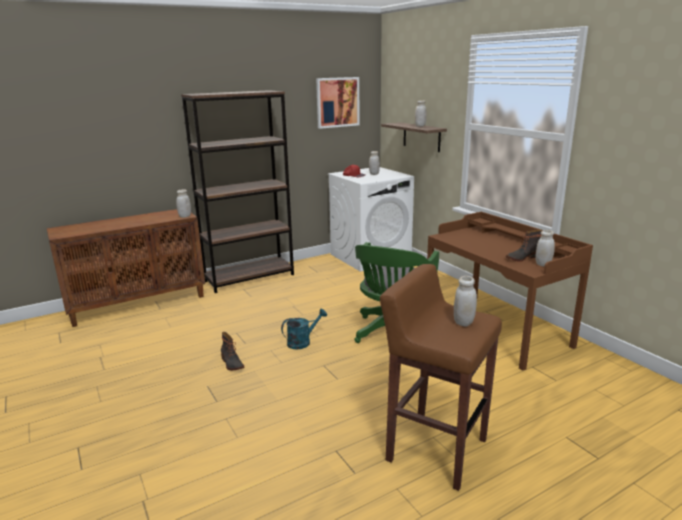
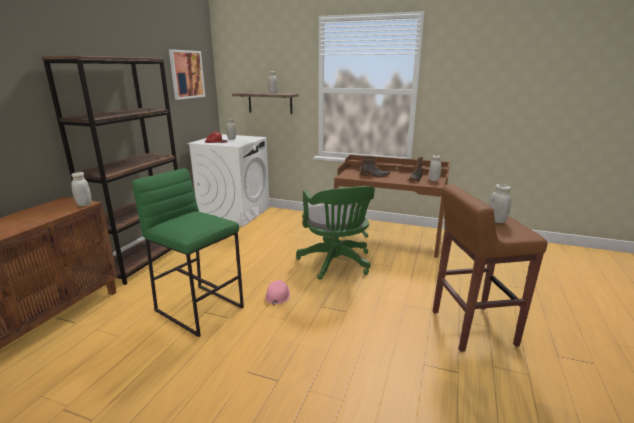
camera: 40 degrees left, 0 degrees up
boot [221,332,244,371] -> boot moved to [360,156,390,177]
turquoise watering can [281,309,327,349] -> pink hard hat [265,280,290,305]
none -> green stool [132,169,244,337]

